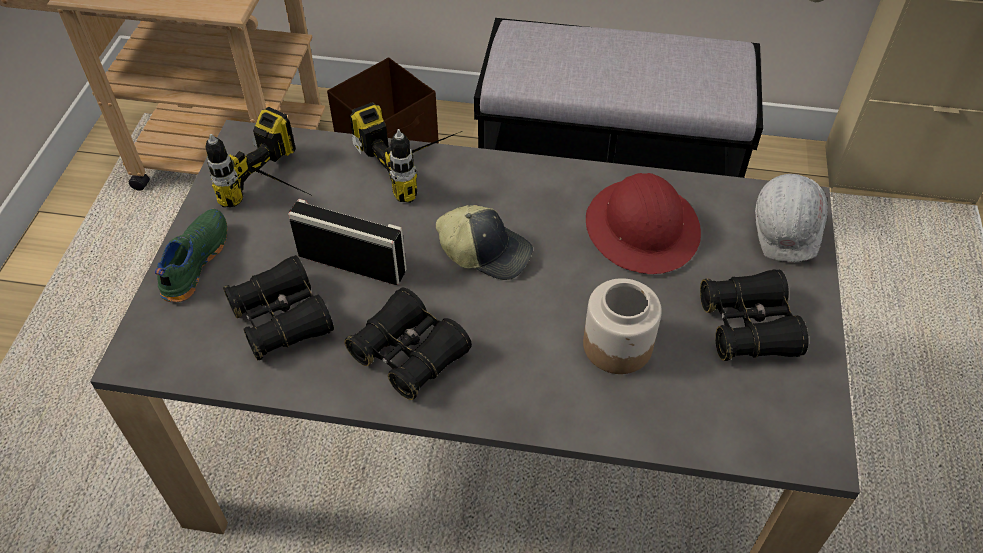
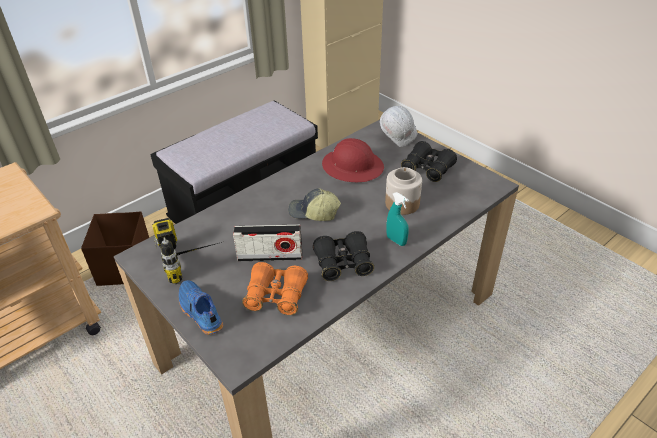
camera: 50 degrees left, 10 degrees down
green shoe [155,209,227,302] -> blue shoe [179,280,223,334]
black binoculars [223,255,334,361] -> orange binoculars [242,262,308,315]
radio [288,199,406,285] -> radio turned 150 degrees counterclockwise [233,224,302,261]
power drill [350,102,462,203] -> none
cap [436,205,533,280] -> cap turned 135 degrees counterclockwise [288,188,341,221]
none -> turquoise spray bottle [386,192,409,246]

